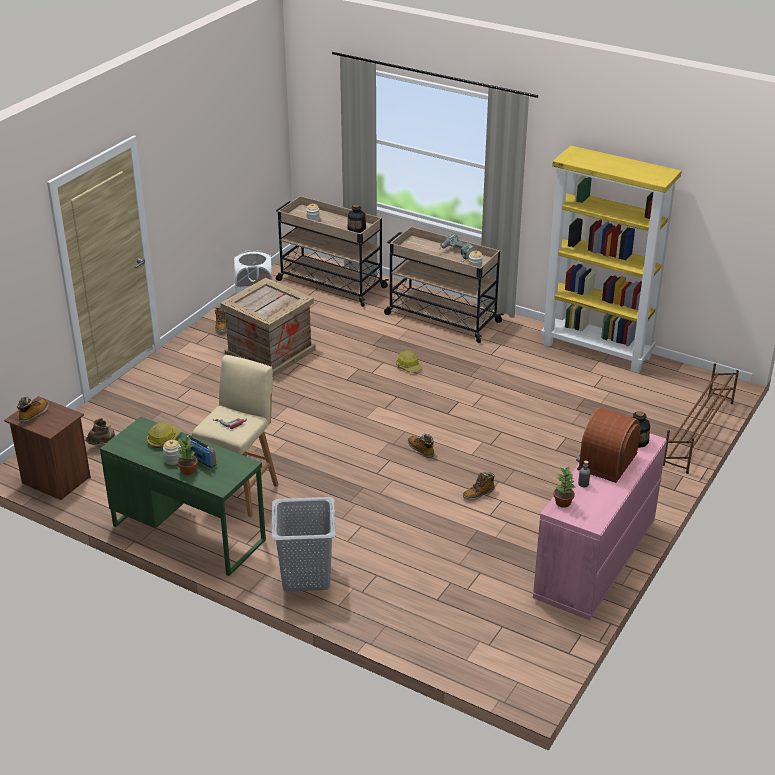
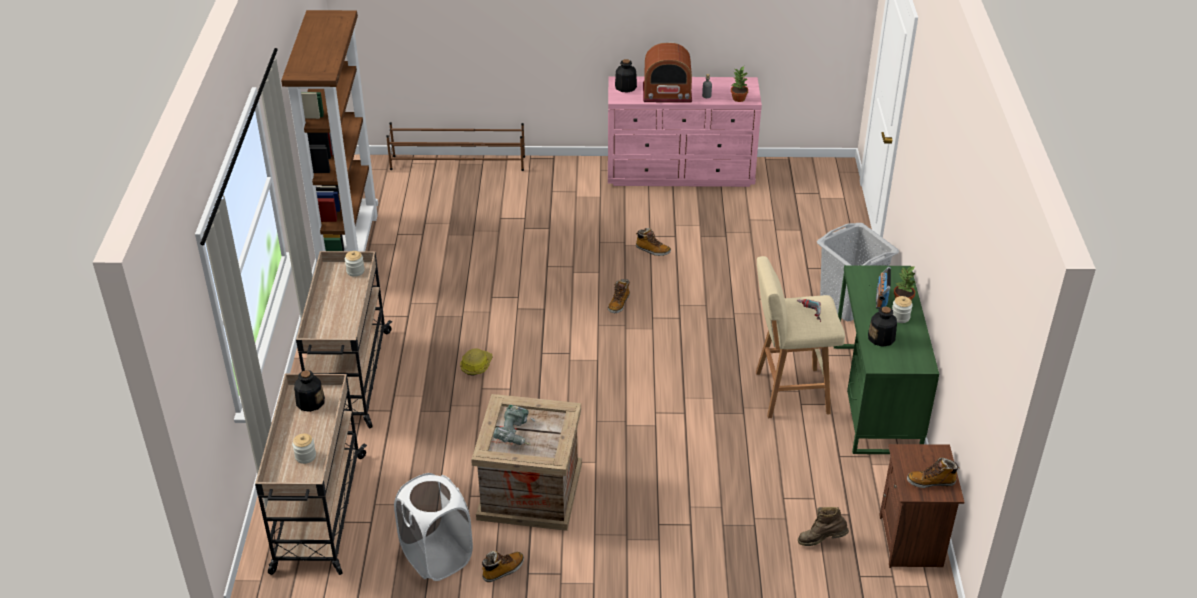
camera: 120 degrees left, 5 degrees up
hard hat [147,422,181,448] -> bottle [868,307,897,347]
power drill [438,233,475,262] -> power drill moved to [493,405,535,445]
yellow bookcase [541,146,681,373] -> brown bookcase [281,10,378,263]

